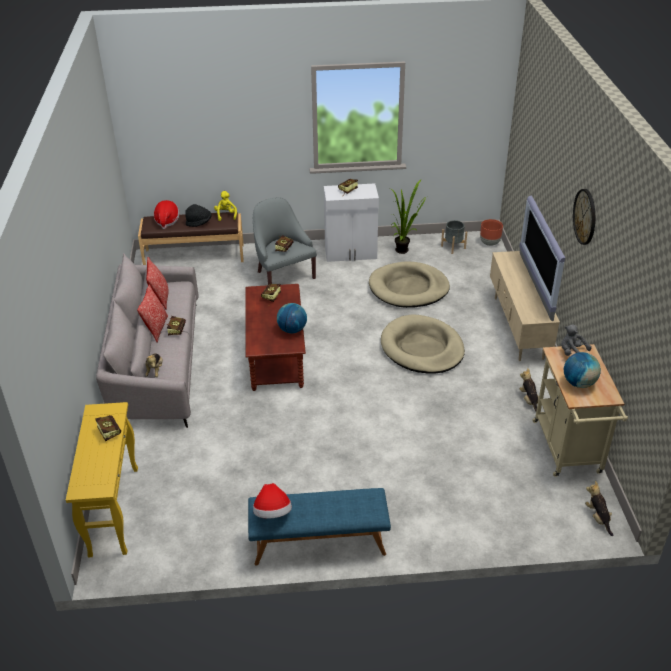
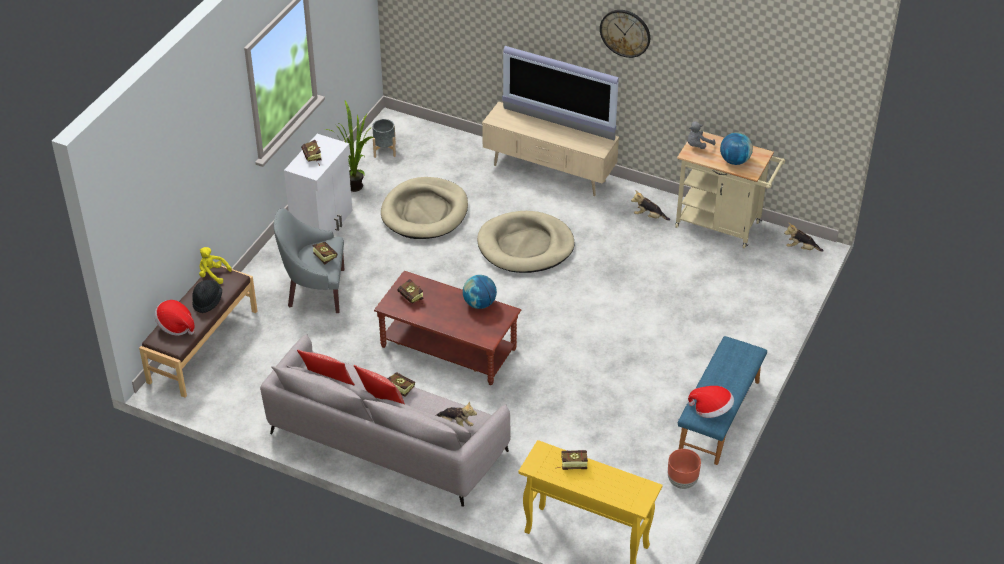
camera: 60 degrees left, 5 degrees up
brown planter [480,219,503,246] -> brown planter moved to [668,449,701,489]

